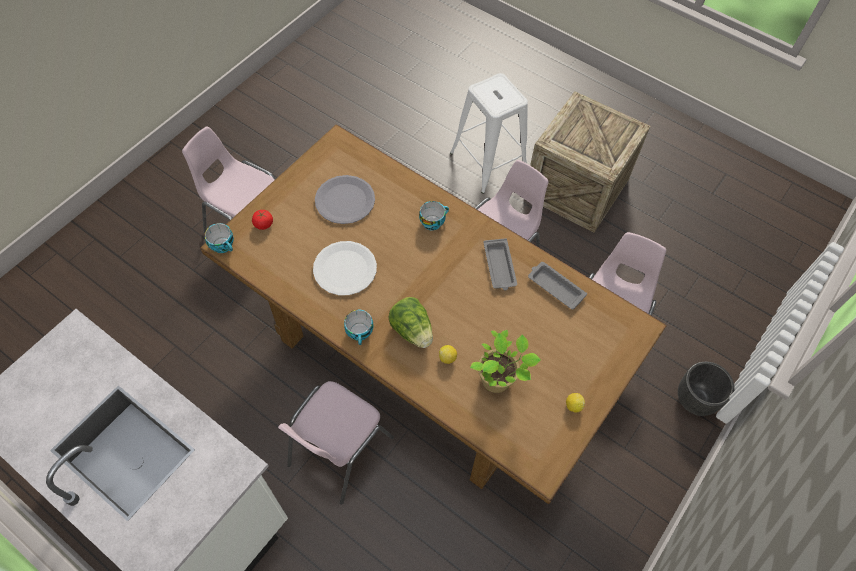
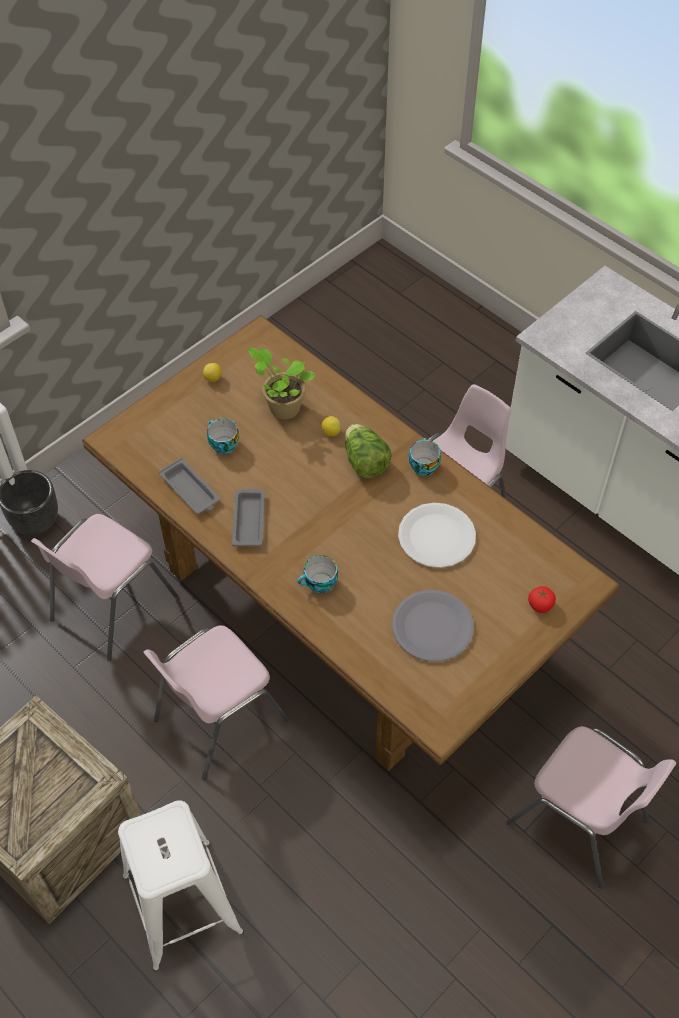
camera: 170 degrees left, 5 degrees down
cup [204,223,234,253] -> cup moved to [207,418,239,454]

